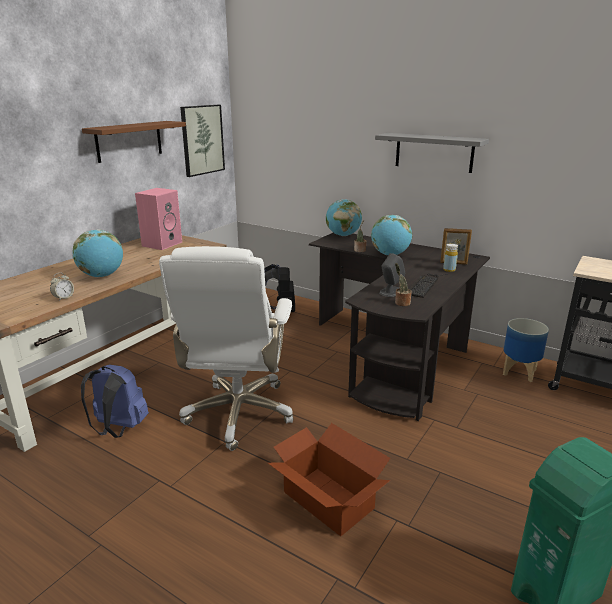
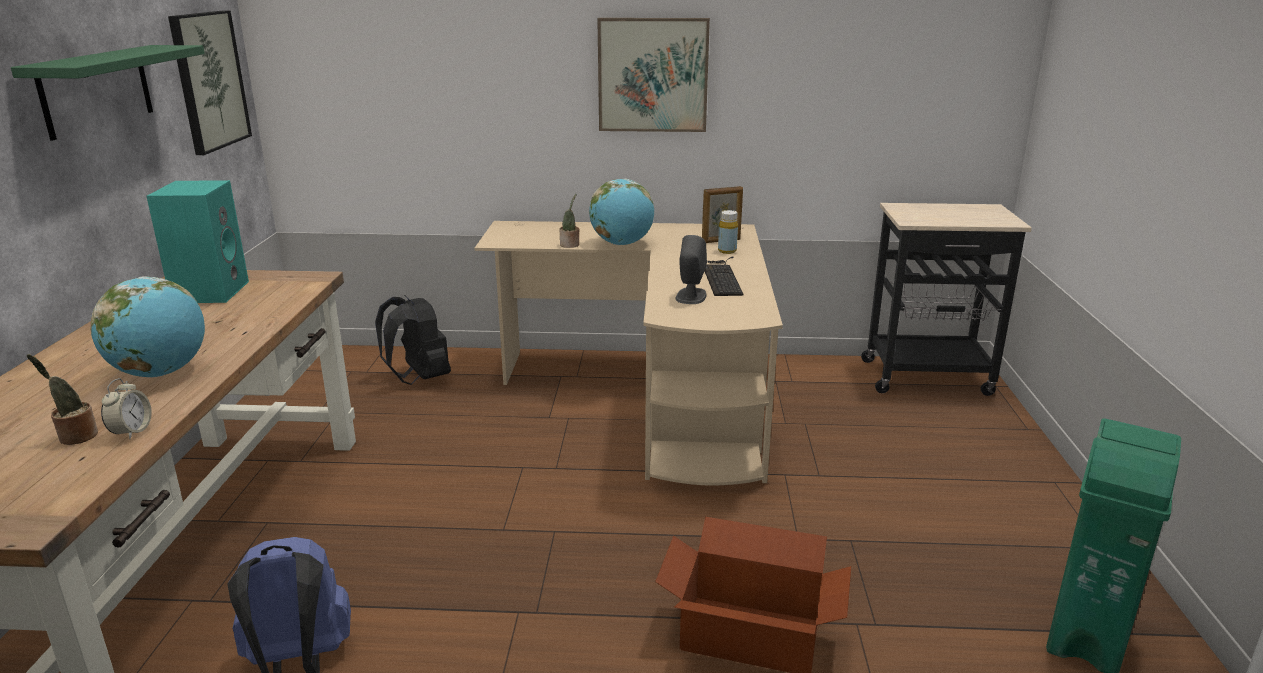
camera: 30 degrees left, 0 degrees up
brown shelf [82,121,186,163] -> green shelf [11,45,205,141]
pink speaker [135,188,182,250] -> turquoise speaker [146,180,249,303]
white office chair [159,246,293,451] -> none
black desk [309,233,490,421] -> beige desk [475,221,783,486]
globe [326,199,362,236] -> none
grey shelf [375,133,489,173] -> picture [597,18,710,132]
potted plant [395,263,412,306] -> potted plant moved to [27,354,98,445]
planter [503,318,549,382] -> none

